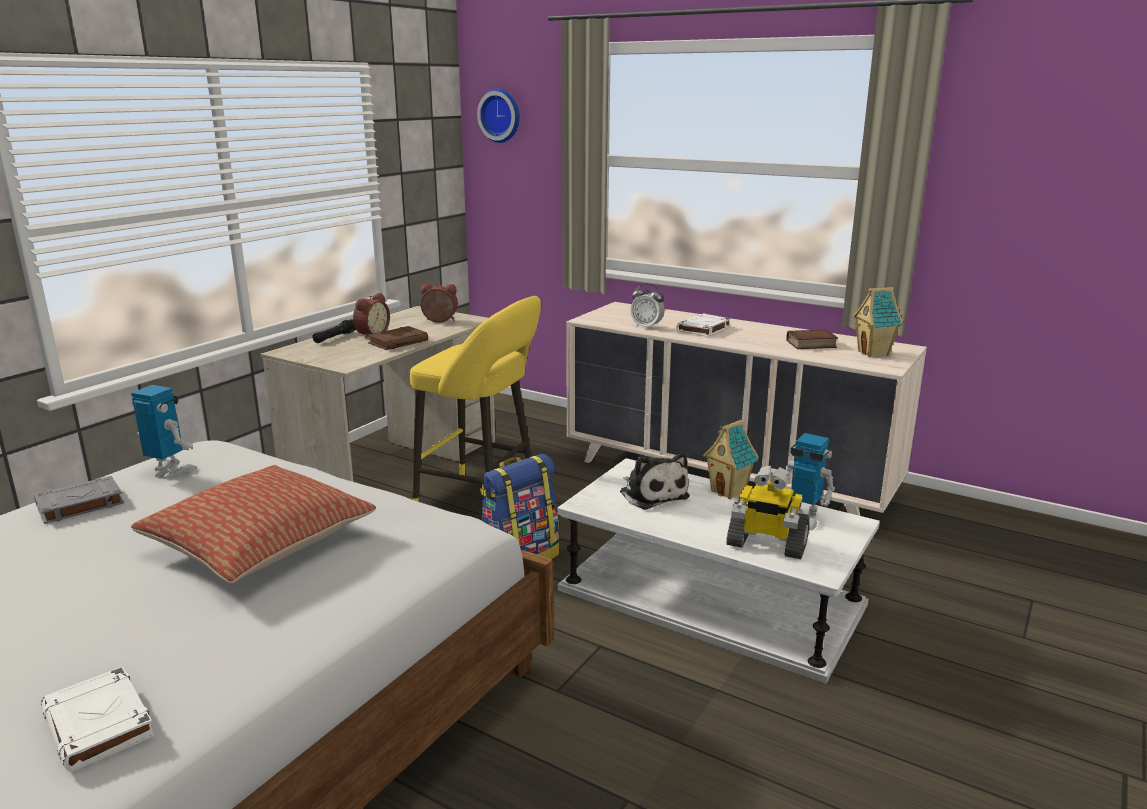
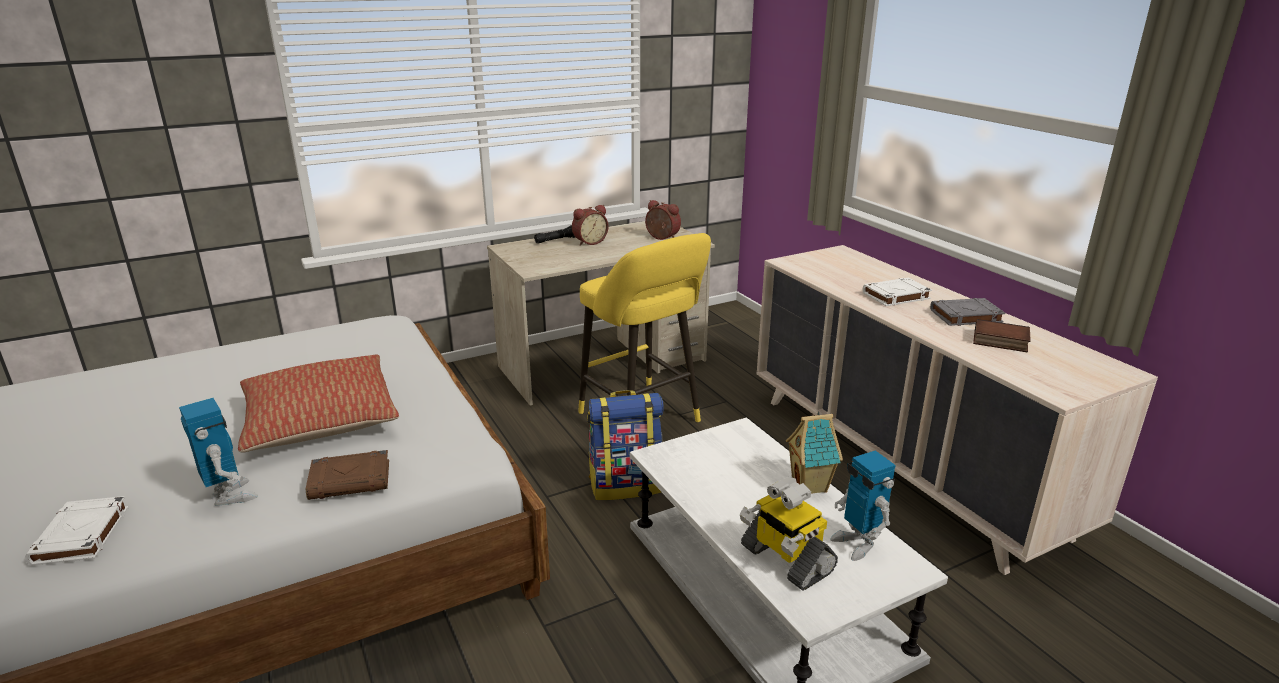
camera: 30 degrees right, 5 degrees up
grey book [34,476,124,524] -> grey book moved to [930,298,1005,326]
toy robot [131,385,197,479] -> toy robot moved to [179,398,258,506]
brown book [368,326,428,350] -> brown book moved to [306,450,389,500]
wall clock [477,88,520,143] -> none
plush toy [620,453,690,510] -> none
alarm clock [631,283,665,329] -> none
toy house [853,287,903,357] -> none

